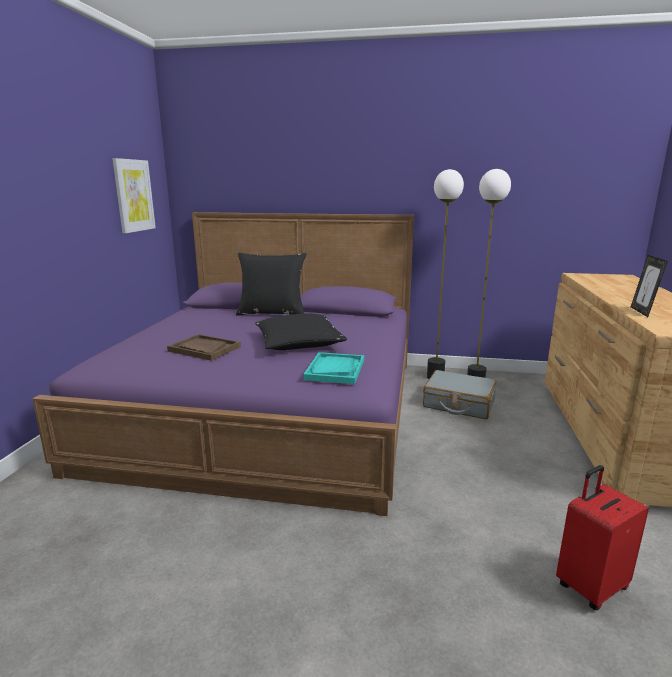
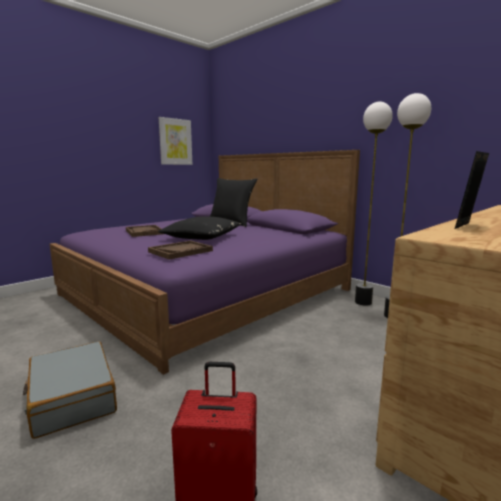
camera: 35 degrees right, 5 degrees down
turquoise tray [303,352,364,384] -> brown tray [148,241,213,260]
grey suitcase [423,370,497,419] -> grey suitcase moved to [23,341,117,439]

